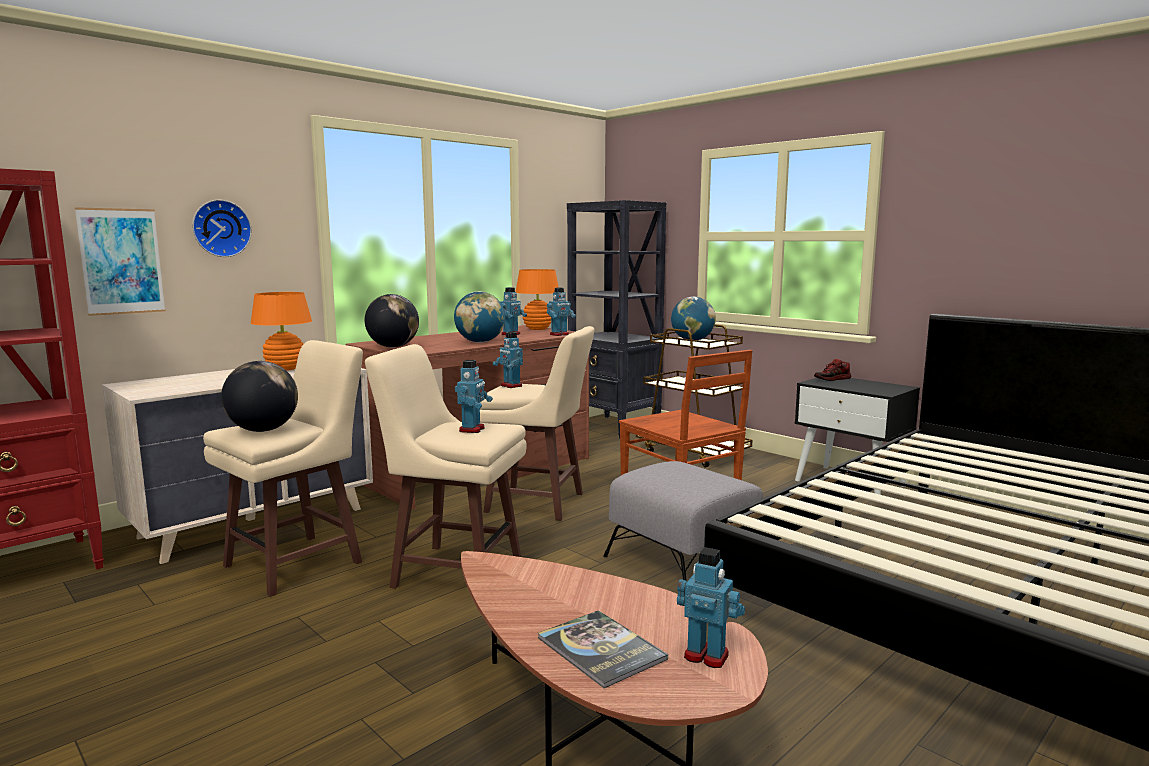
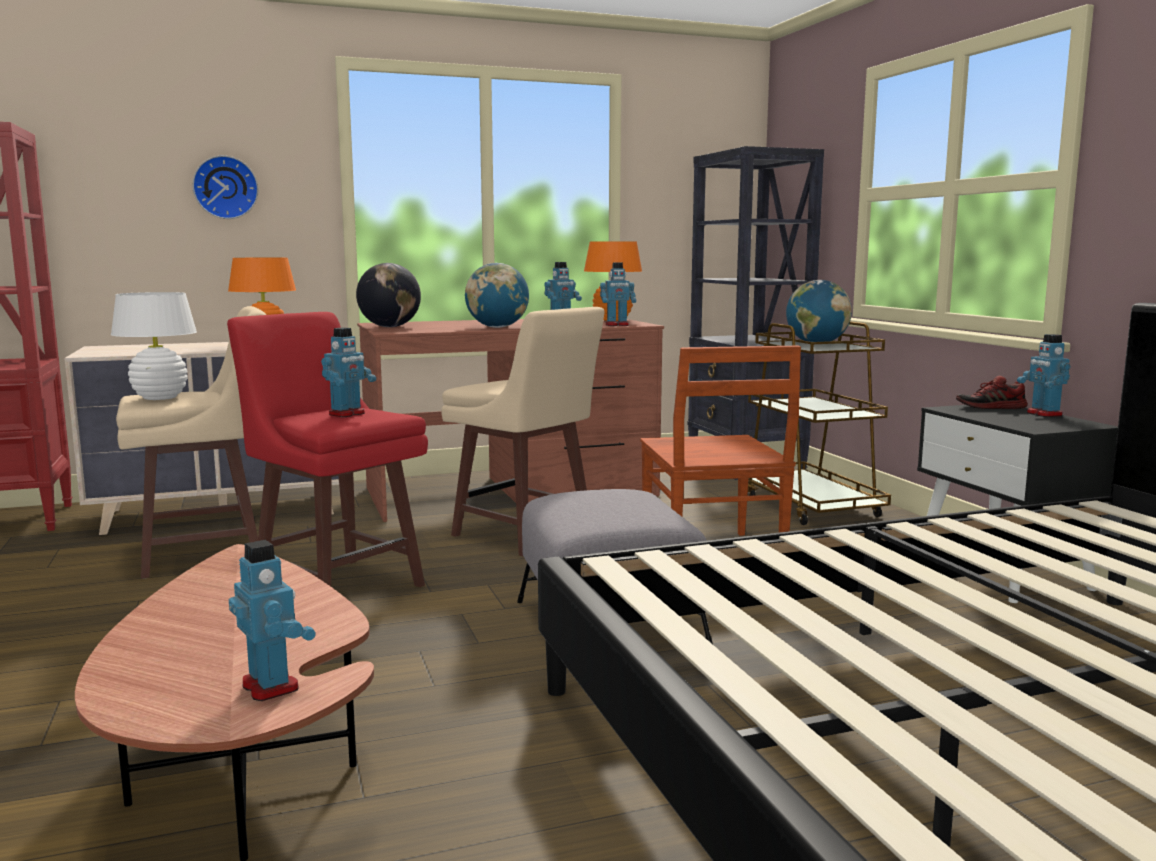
camera: 25 degrees right, 0 degrees up
picture [75,207,165,316] -> none
globe [221,361,298,432] -> white table lamp [111,292,197,400]
beige stool [365,344,527,589] -> red stool [227,312,428,587]
toy robot [493,332,523,388] -> toy robot moved to [1017,334,1071,417]
book [538,610,668,688] -> none

